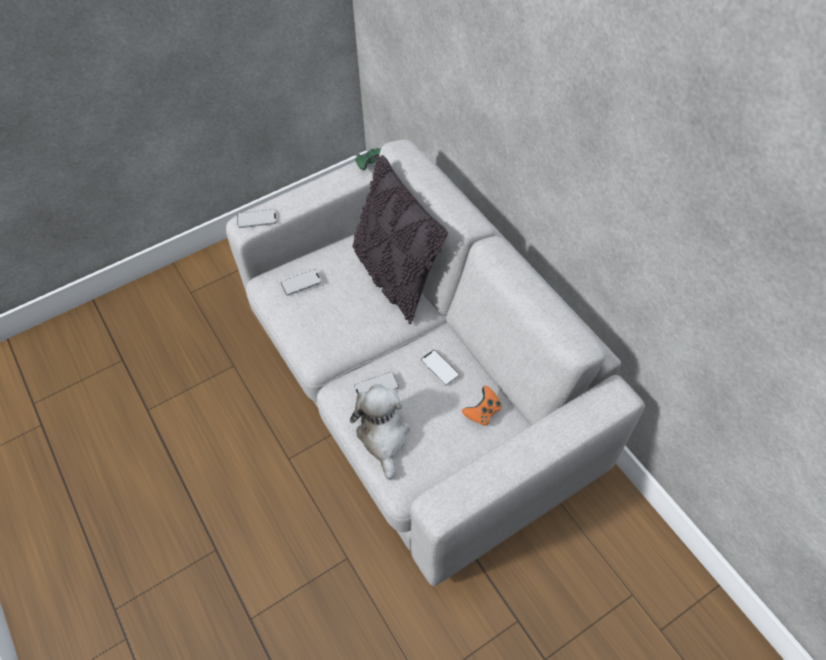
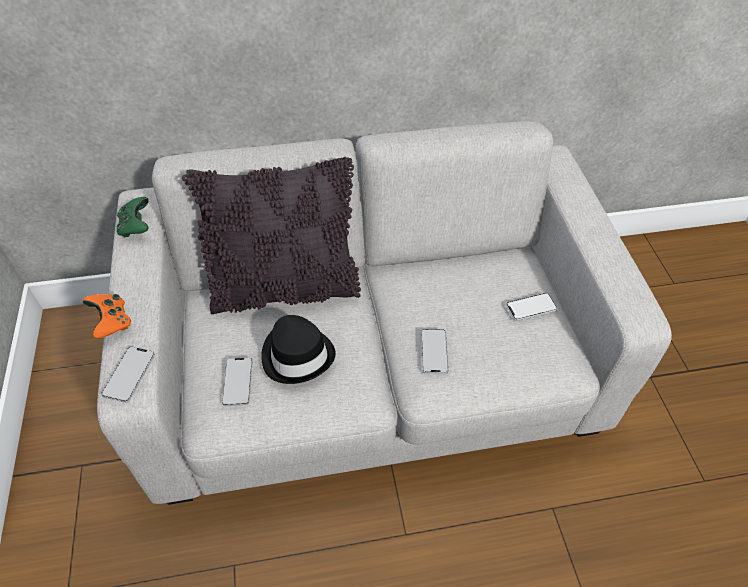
camera: 70 degrees left, 5 degrees down
plush toy [350,384,410,480] -> none
phone [420,350,460,386] -> phone moved to [506,293,558,321]
orange game controller [462,386,502,426] -> orange game controller moved to [83,294,131,338]
none -> black hat [261,315,336,384]

